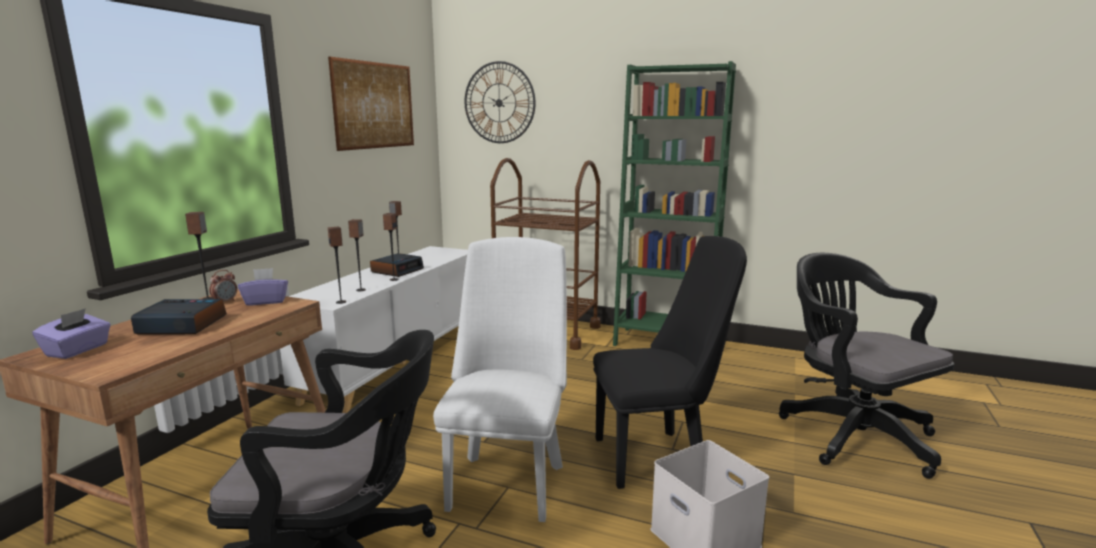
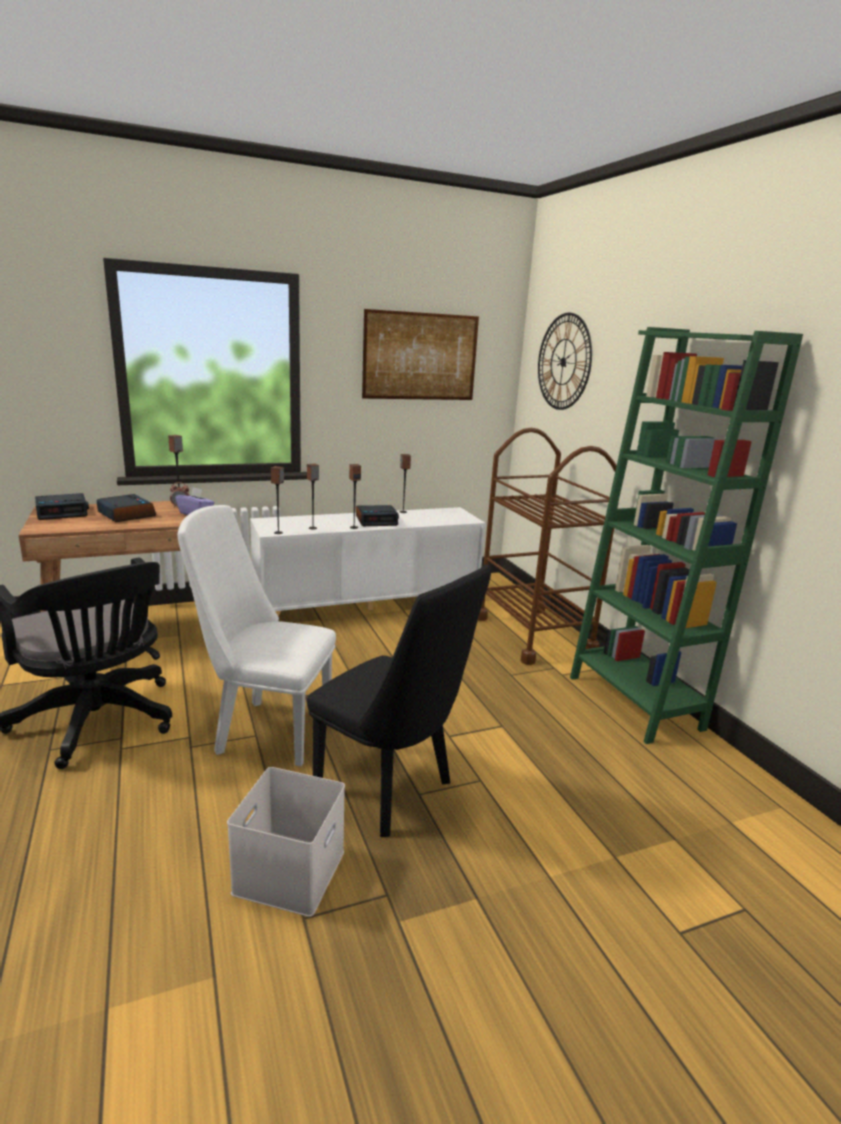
camera: 45 degrees right, 5 degrees up
purple tissue box [32,308,111,359] -> alarm clock [35,493,89,520]
white chair [433,237,567,522] -> white chair turned 135 degrees counterclockwise [178,505,336,766]
black office chair [779,253,954,479] -> none

